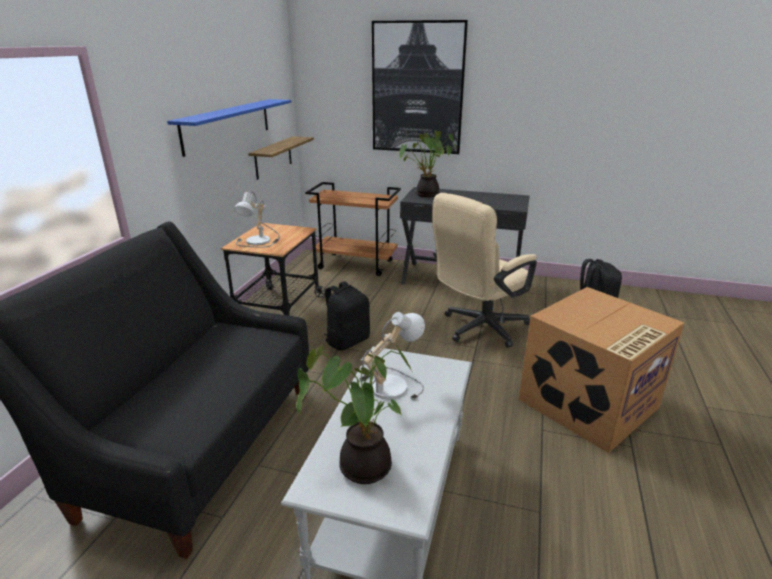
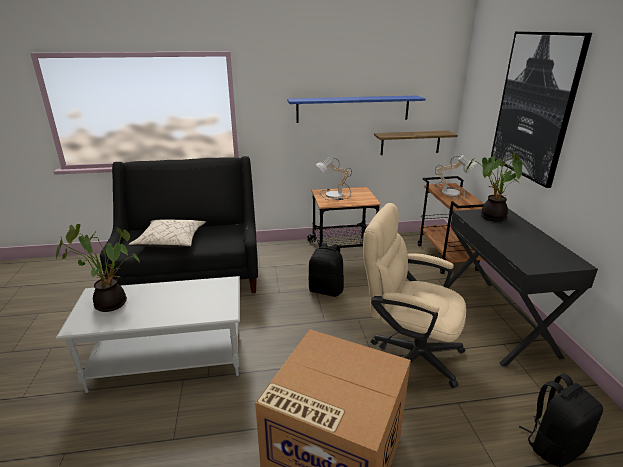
camera: 65 degrees right, 0 degrees up
table lamp [356,312,425,401] -> table lamp moved to [435,155,477,199]
none -> beige pillow [128,220,206,248]

